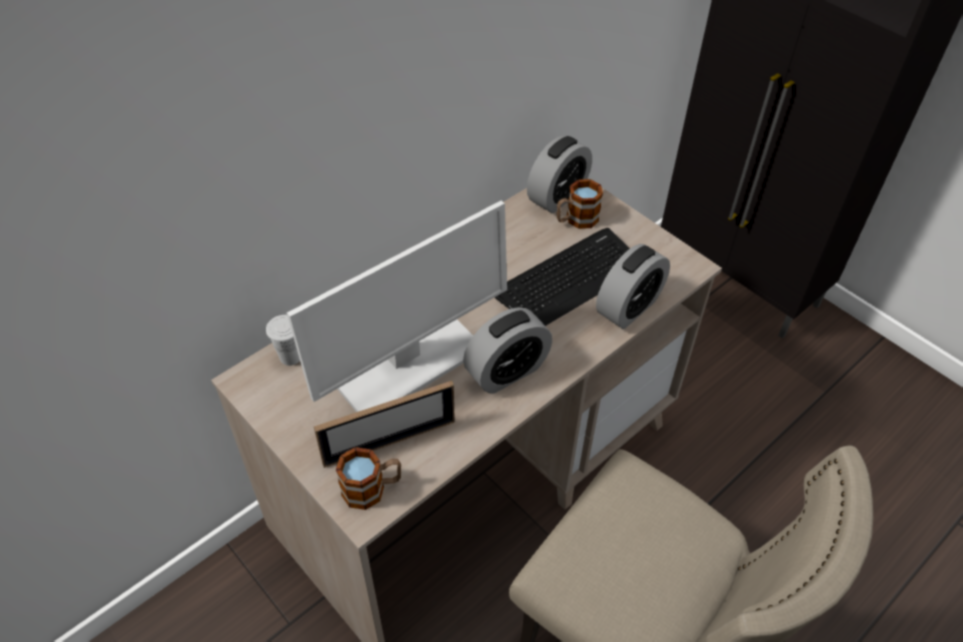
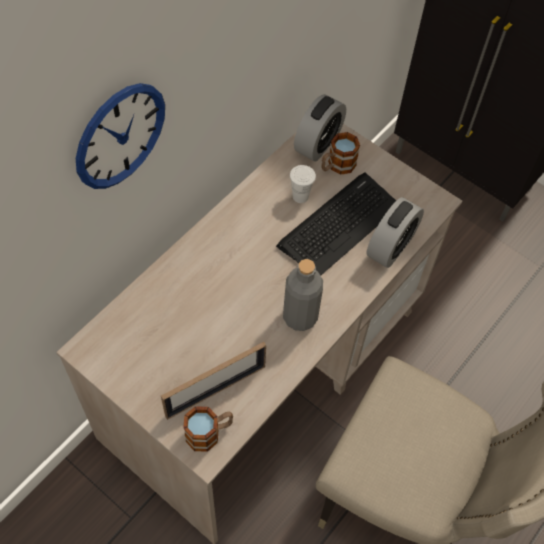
camera: 10 degrees left, 10 degrees up
white cup [266,315,300,366] -> white cup moved to [290,165,316,203]
monitor [287,201,507,412] -> none
alarm clock [463,307,552,394] -> grey bottle [283,259,323,331]
none -> wall clock [76,83,165,189]

